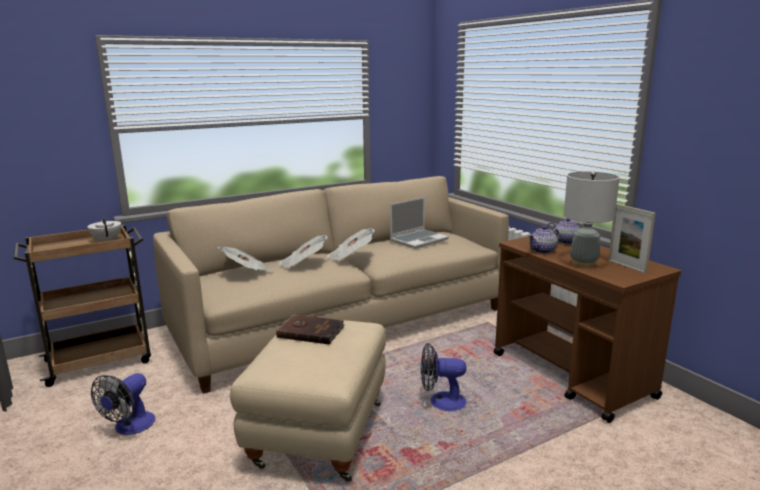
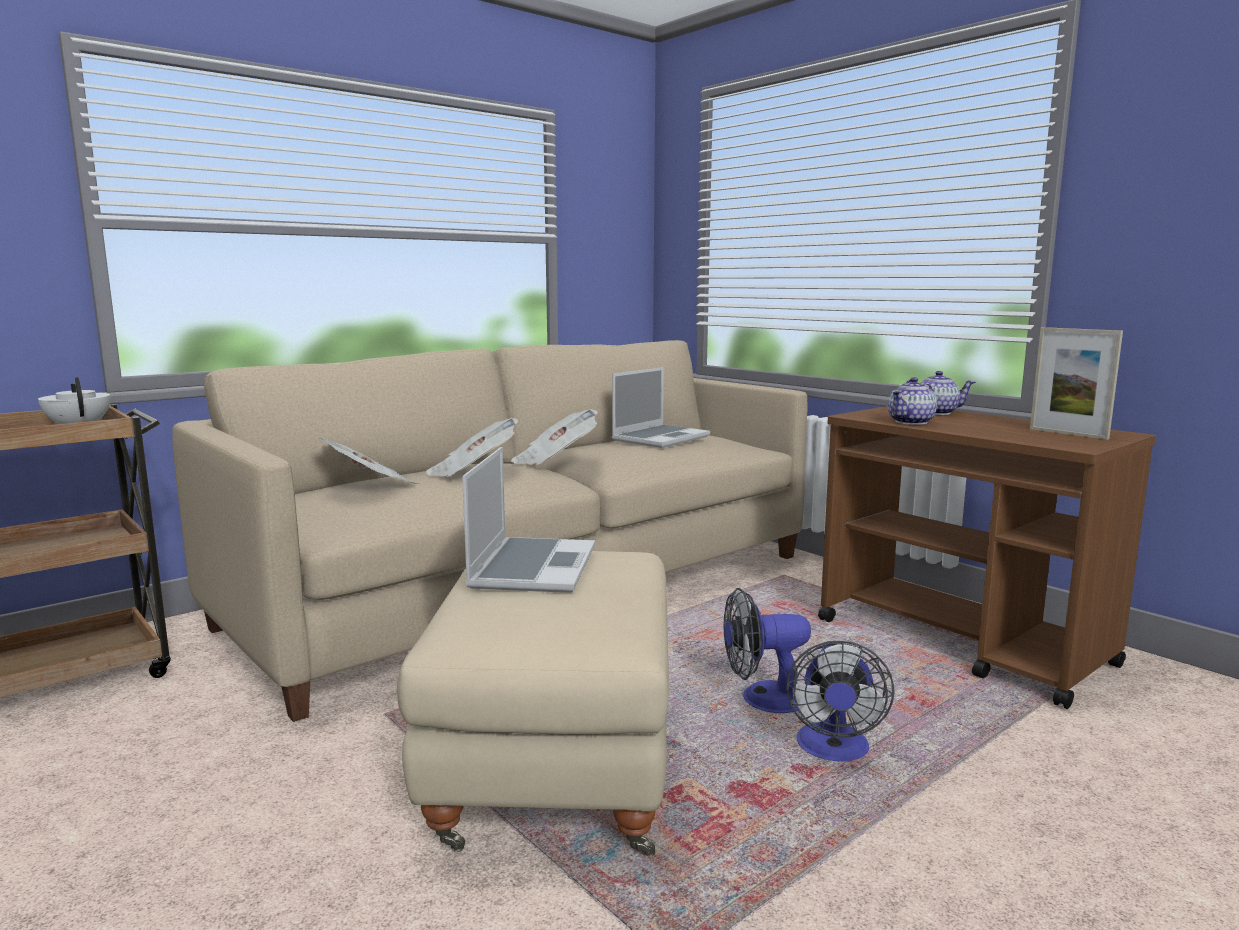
camera: 10 degrees left, 5 degrees down
fan [91,373,155,435] -> fan moved to [786,641,894,761]
brown book [276,315,344,345] -> laptop [462,447,595,593]
grey table lamp [564,172,620,268] -> none

